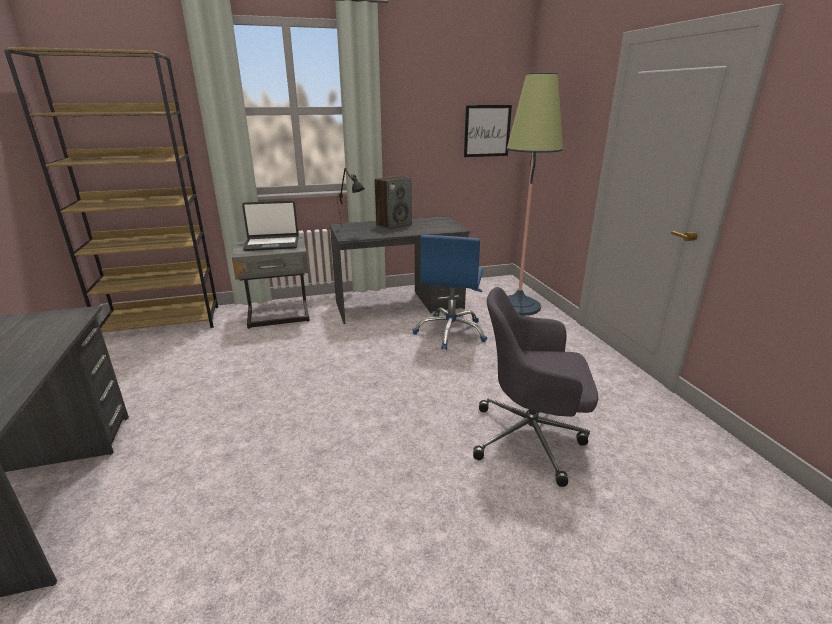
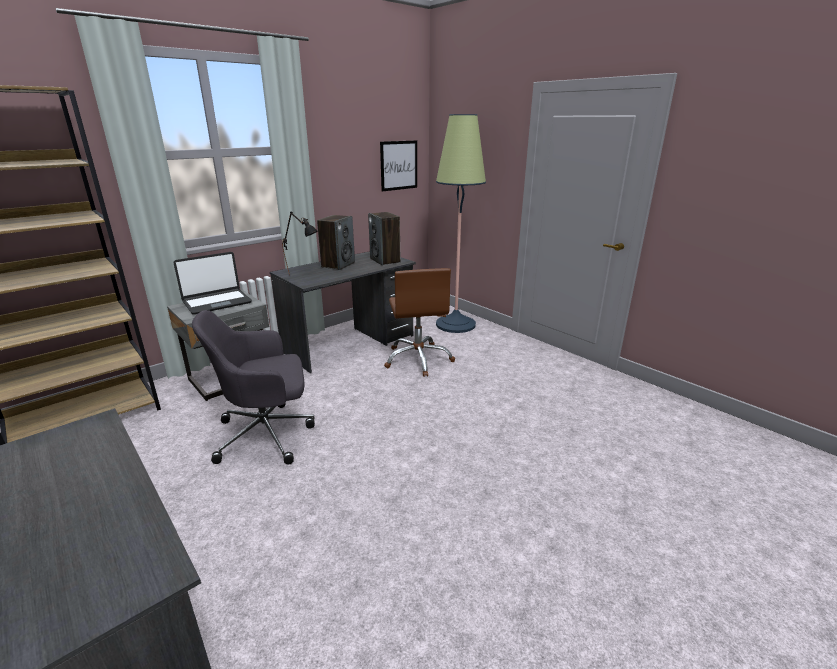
camera: 25 degrees left, 0 degrees up
blue office chair [412,235,487,350] -> brown office chair [384,268,455,377]
grey office chair [473,287,598,487] -> grey office chair moved to [192,310,315,465]
none -> speaker [368,212,401,265]

